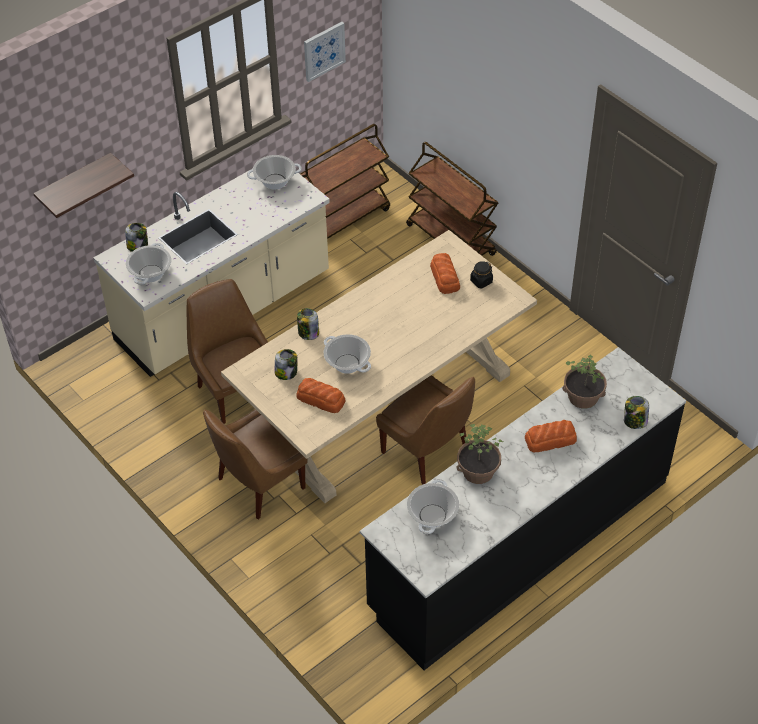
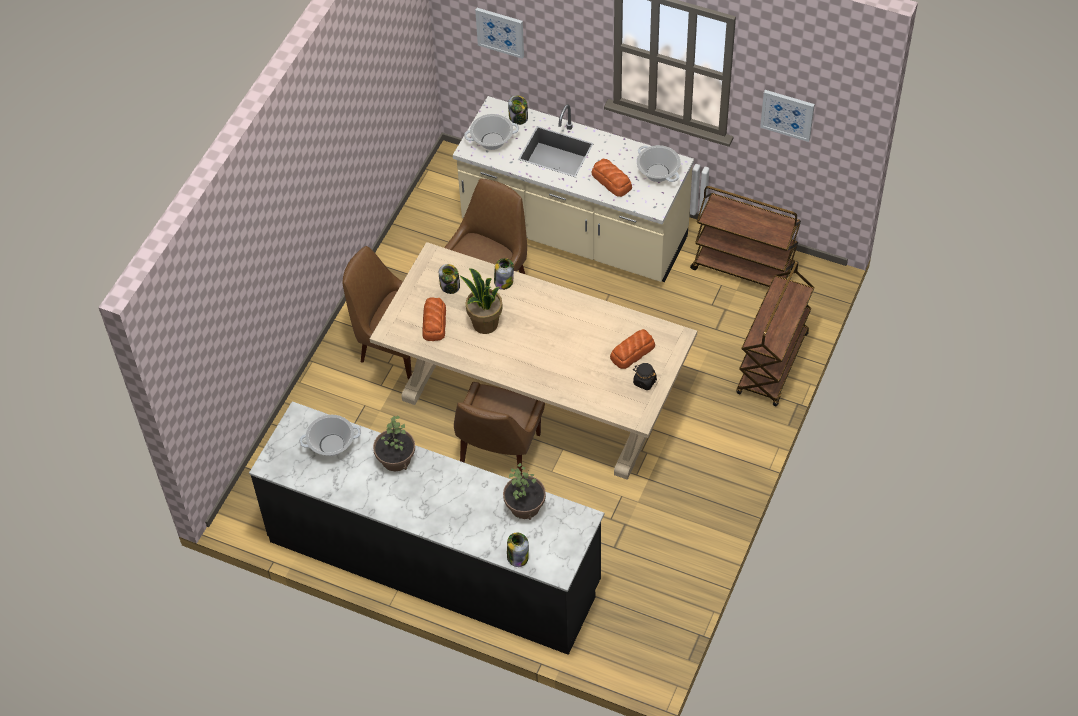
camera: 65 degrees right, 5 degrees up
shelf [33,153,134,218] -> picture [475,8,524,59]
cooking pot [324,334,371,374] -> potted plant [460,268,503,334]
bread [525,420,577,452] -> bread moved to [592,159,632,197]

